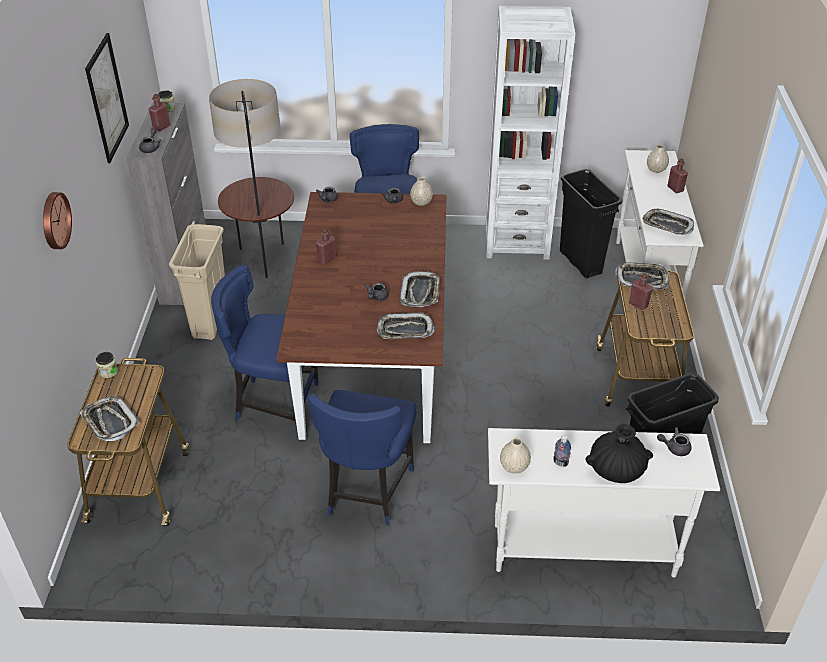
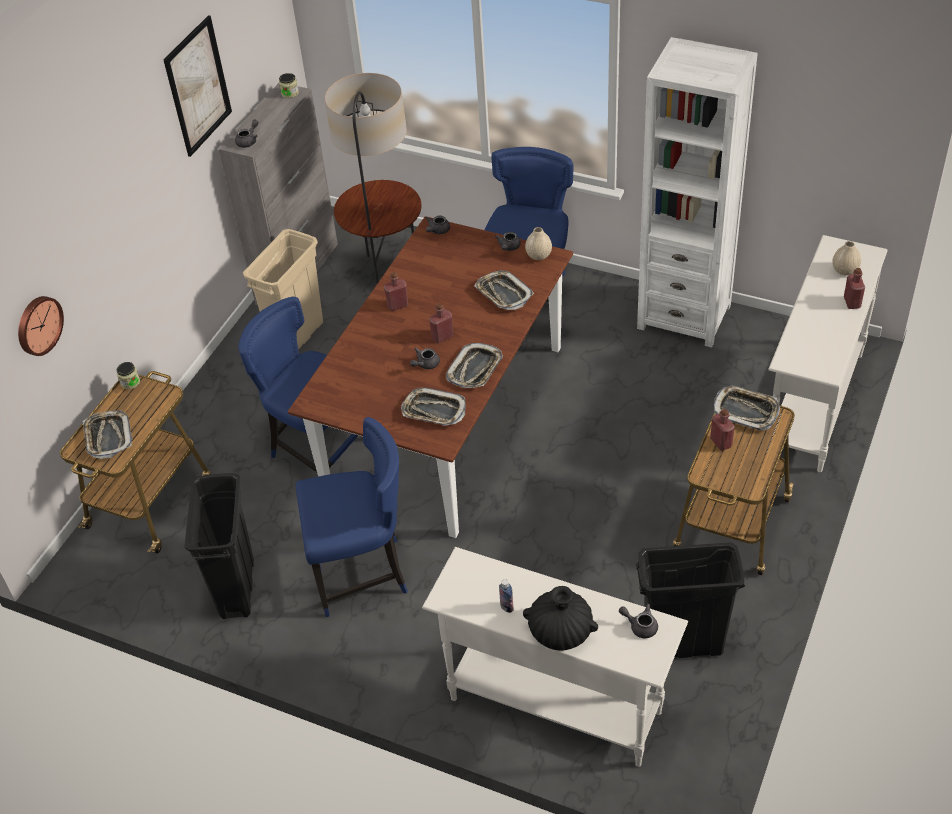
camera: 25 degrees right, 5 degrees up
wall clock [43,192,72,249] -> wall clock moved to [18,296,64,356]
red bottle [149,94,170,131] -> red bottle moved to [429,303,453,344]
blue chair [308,390,417,526] -> blue chair turned 135 degrees counterclockwise [296,417,408,617]
beige vase [500,438,531,474] -> none
black trash can [560,169,623,278] -> black trash can moved to [184,473,254,619]
tray [642,209,694,235] -> tray moved to [474,270,534,310]

